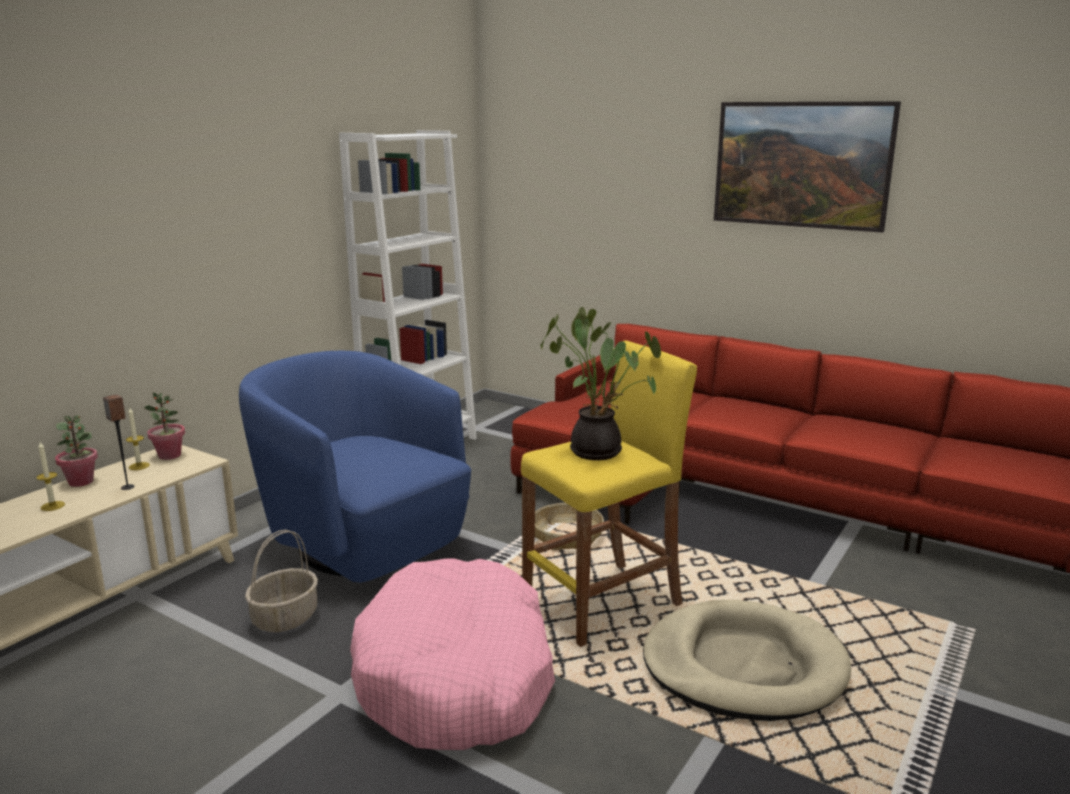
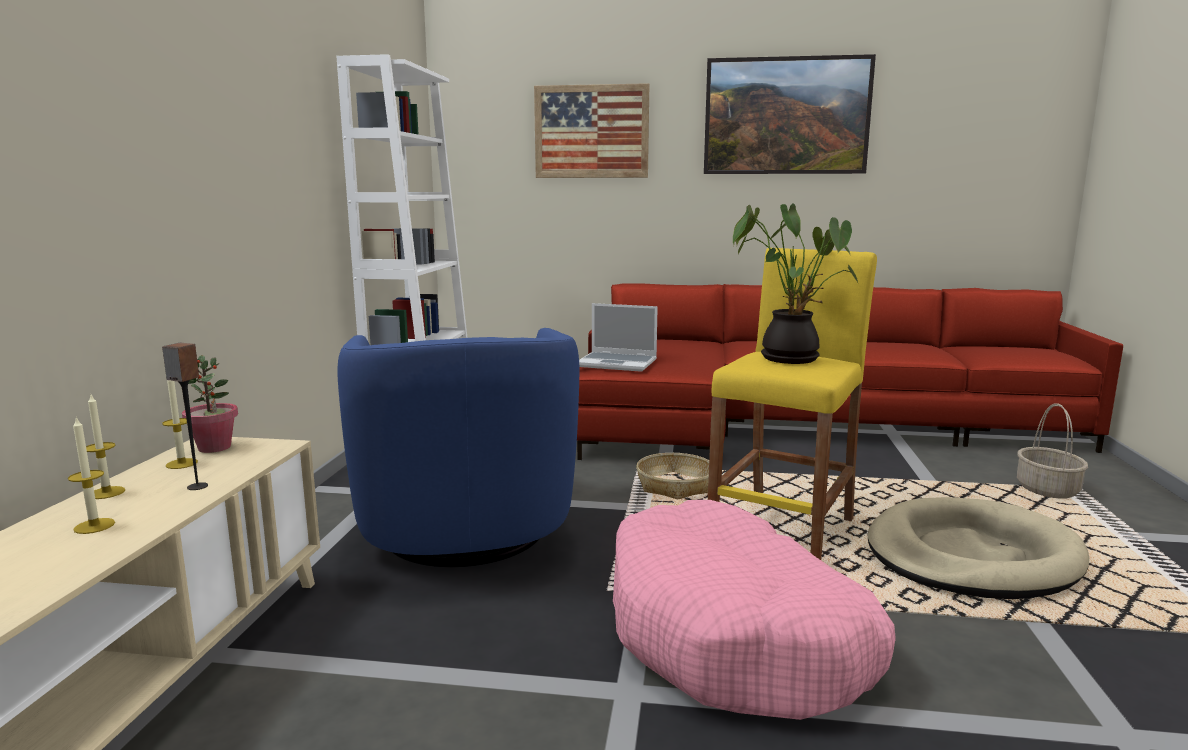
camera: 25 degrees left, 5 degrees down
potted plant [55,415,98,487] -> candle [86,395,125,499]
blue armchair [239,351,471,583] -> blue armchair turned 120 degrees counterclockwise [337,328,579,567]
basket [245,530,318,632] -> basket moved to [1017,403,1088,499]
none -> picture [534,83,649,178]
none -> laptop [579,303,658,372]

